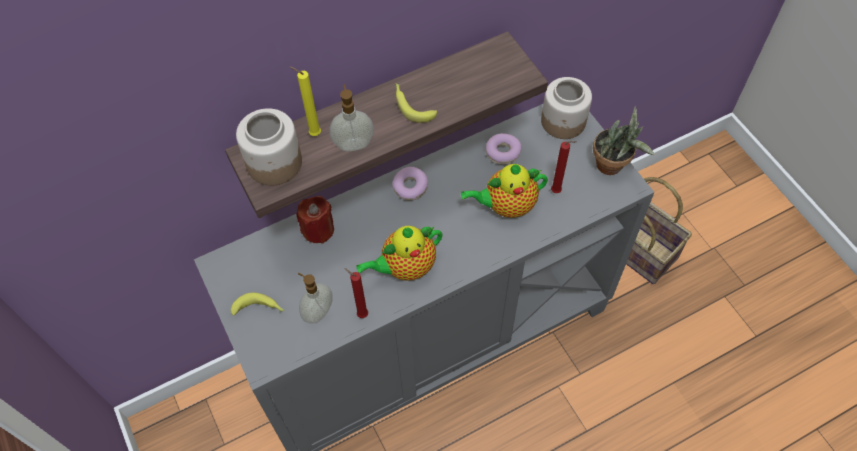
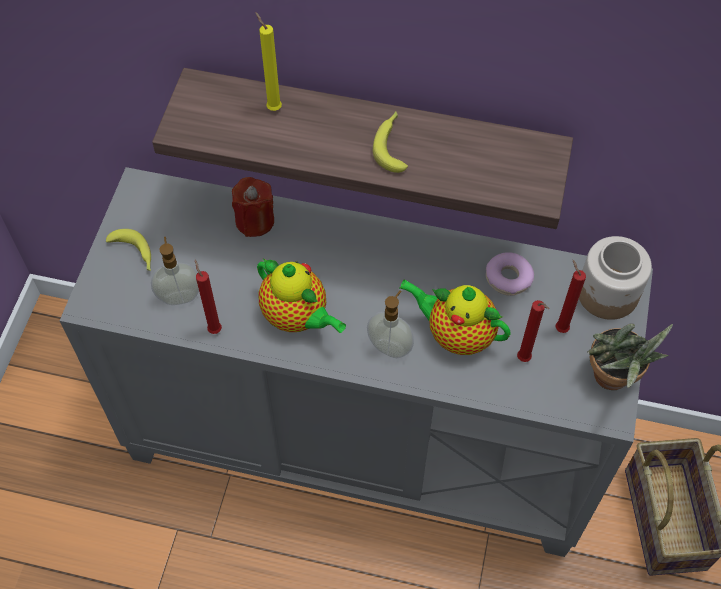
camera: 40 degrees right, 0 degrees up
jar [236,108,302,185] -> none
soap dispenser [330,84,374,151] -> soap dispenser moved to [367,290,414,358]
teapot [356,226,442,281] -> teapot turned 150 degrees counterclockwise [257,259,346,333]
donut [392,167,428,201] -> none
none -> red candle [555,260,586,333]

